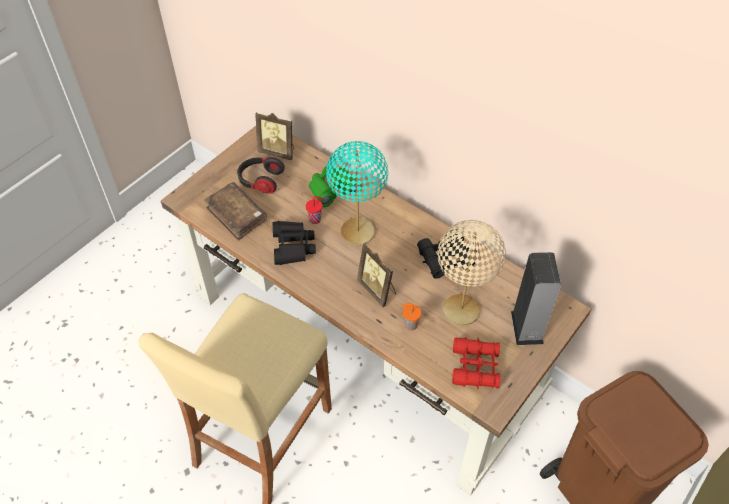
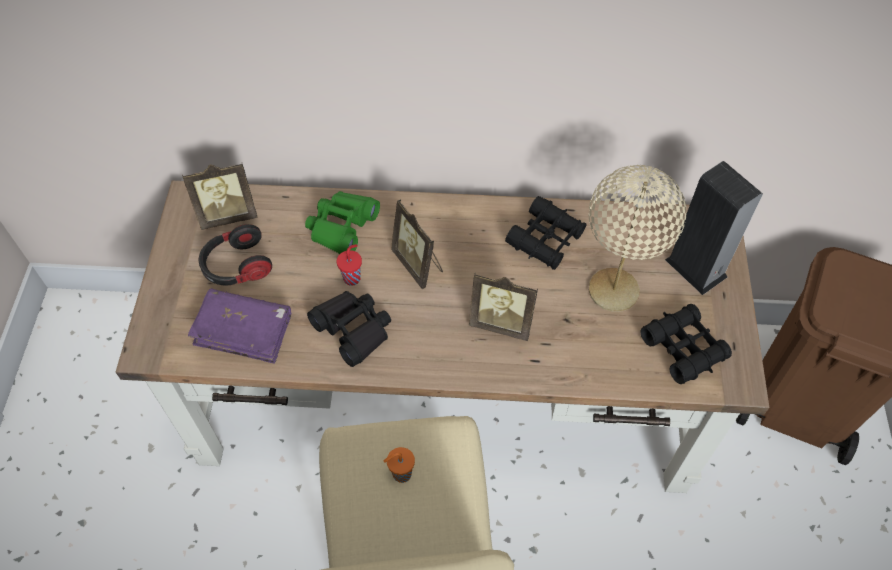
camera: 35 degrees left, 5 degrees up
brown book [204,182,267,241] -> purple book [188,288,291,364]
turquoise table lamp [326,141,388,245] -> picture frame [391,199,443,289]
orange cup [402,303,422,331] -> orange cup moved to [383,447,415,483]
red binoculars [452,337,501,389] -> black binoculars [640,304,732,384]

